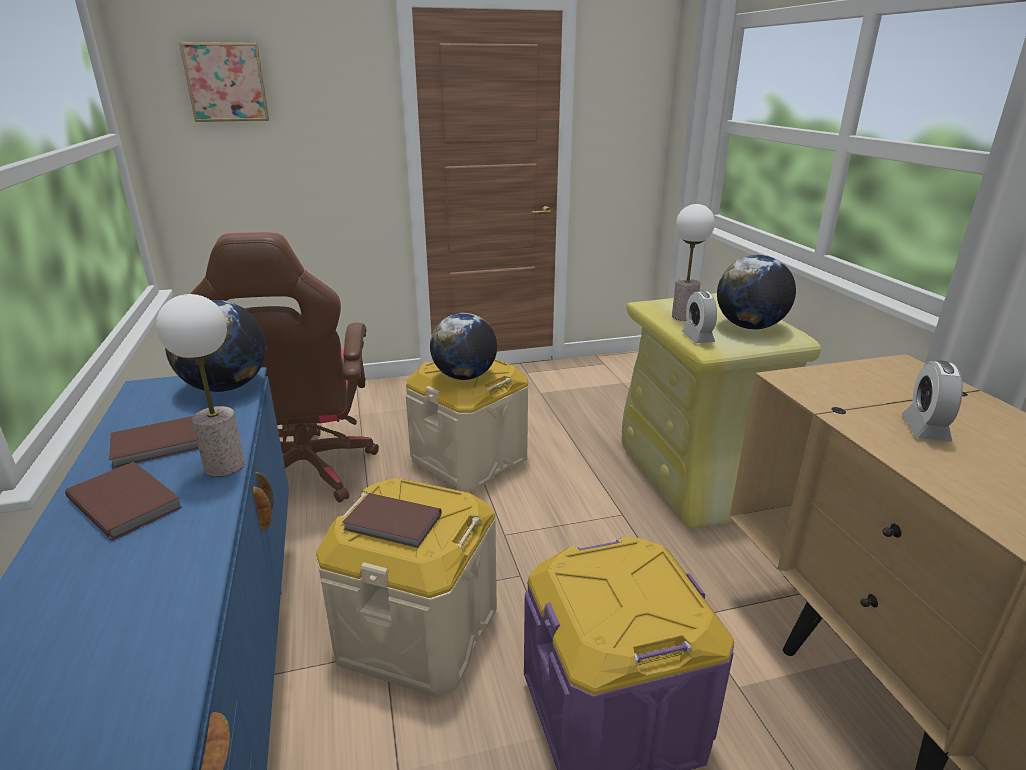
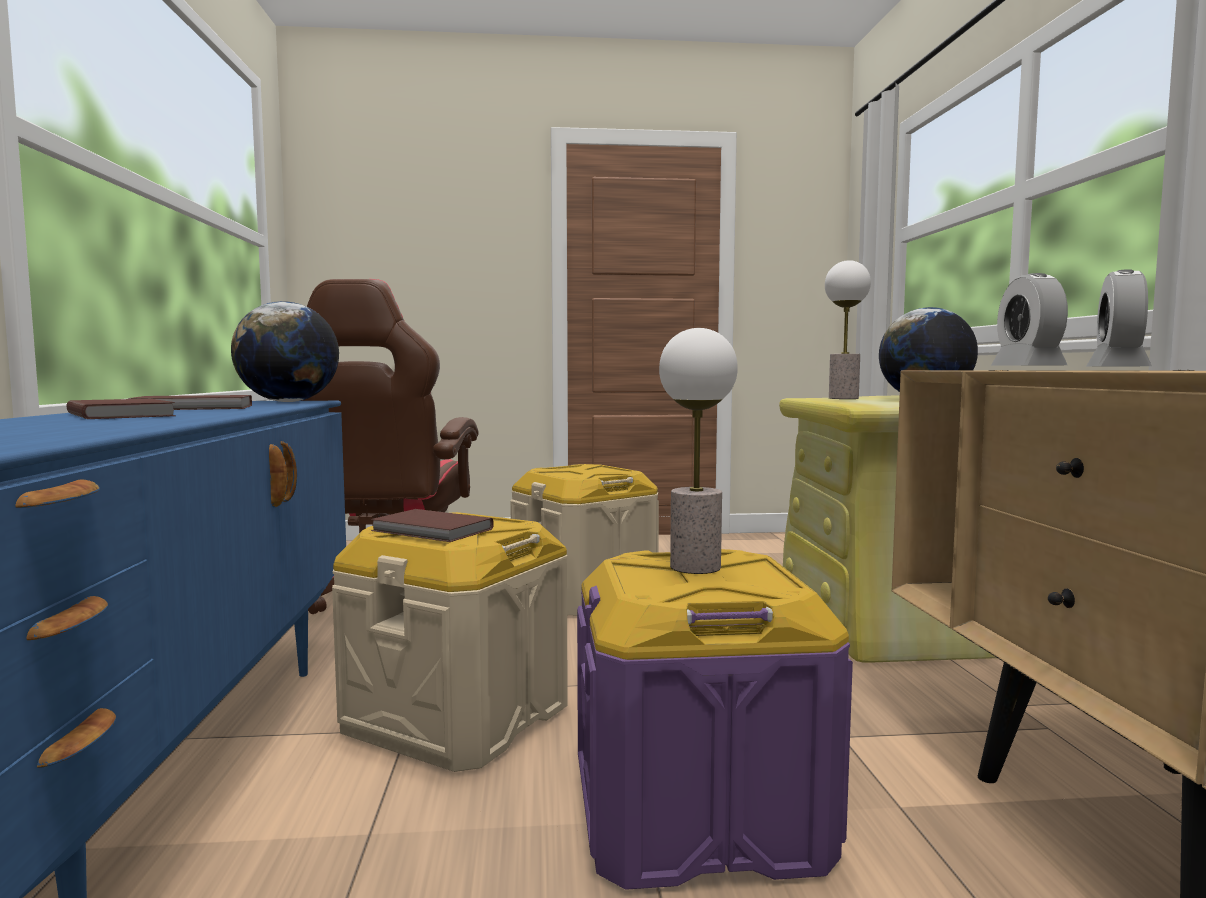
camera: 10 degrees right, 20 degrees down
table lamp [156,294,245,477] -> table lamp moved to [659,328,738,574]
picture [179,42,269,122] -> none
globe [430,313,497,380] -> none
alarm clock [682,291,717,343] -> alarm clock moved to [991,273,1068,366]

